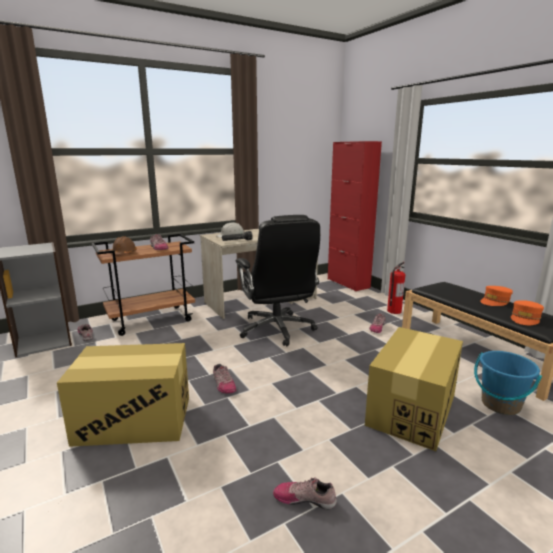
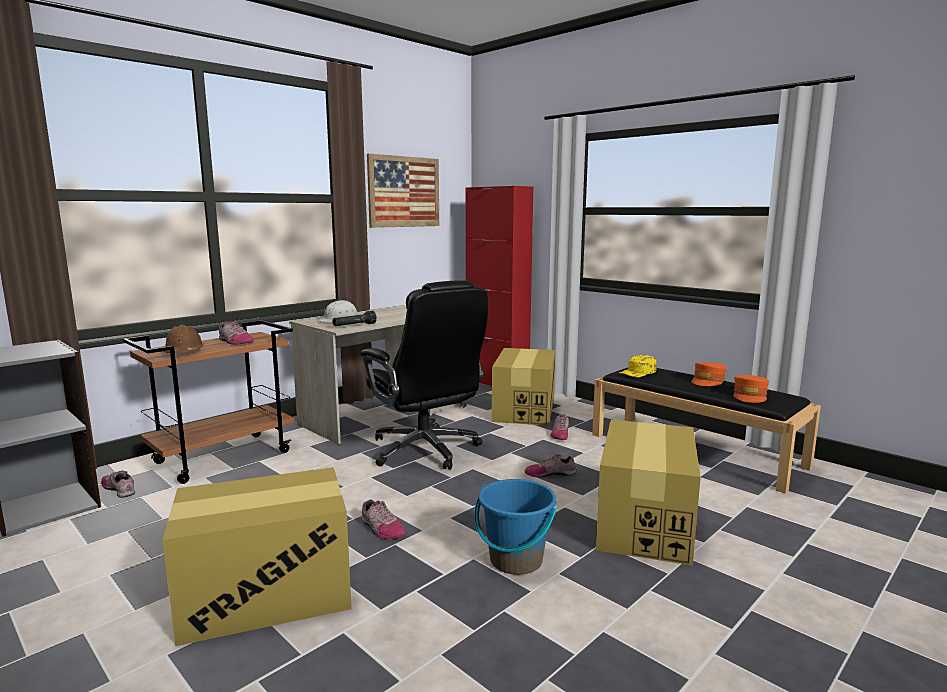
camera: 15 degrees left, 5 degrees down
shoe [273,477,337,510] -> shoe moved to [525,454,576,478]
fire extinguisher [387,262,405,314] -> none
blue bucket [474,351,542,415] -> blue bucket moved to [474,479,557,575]
none -> picture [367,153,439,228]
none -> cardboard box [492,348,556,426]
none -> yellow cap [619,355,656,377]

